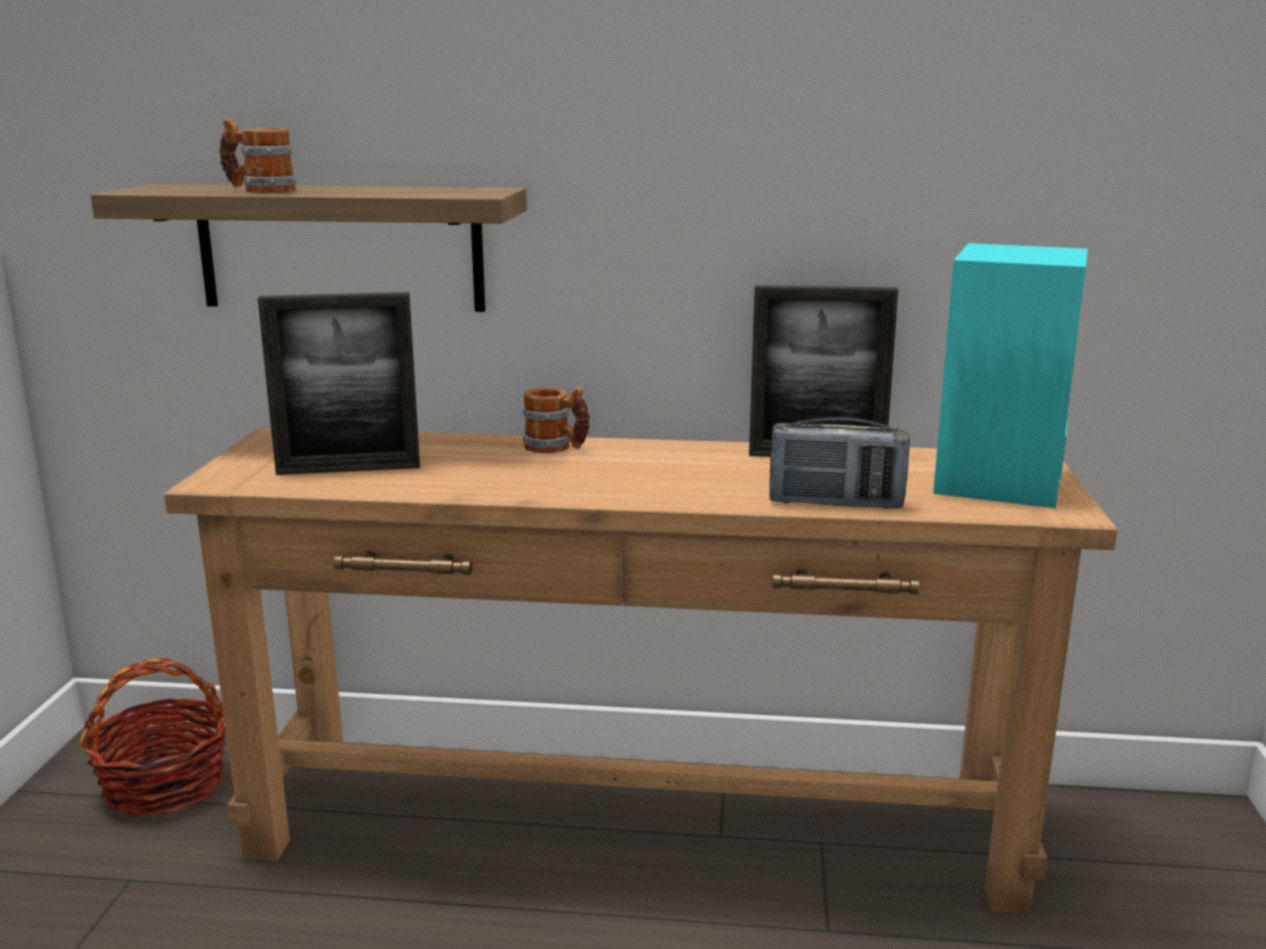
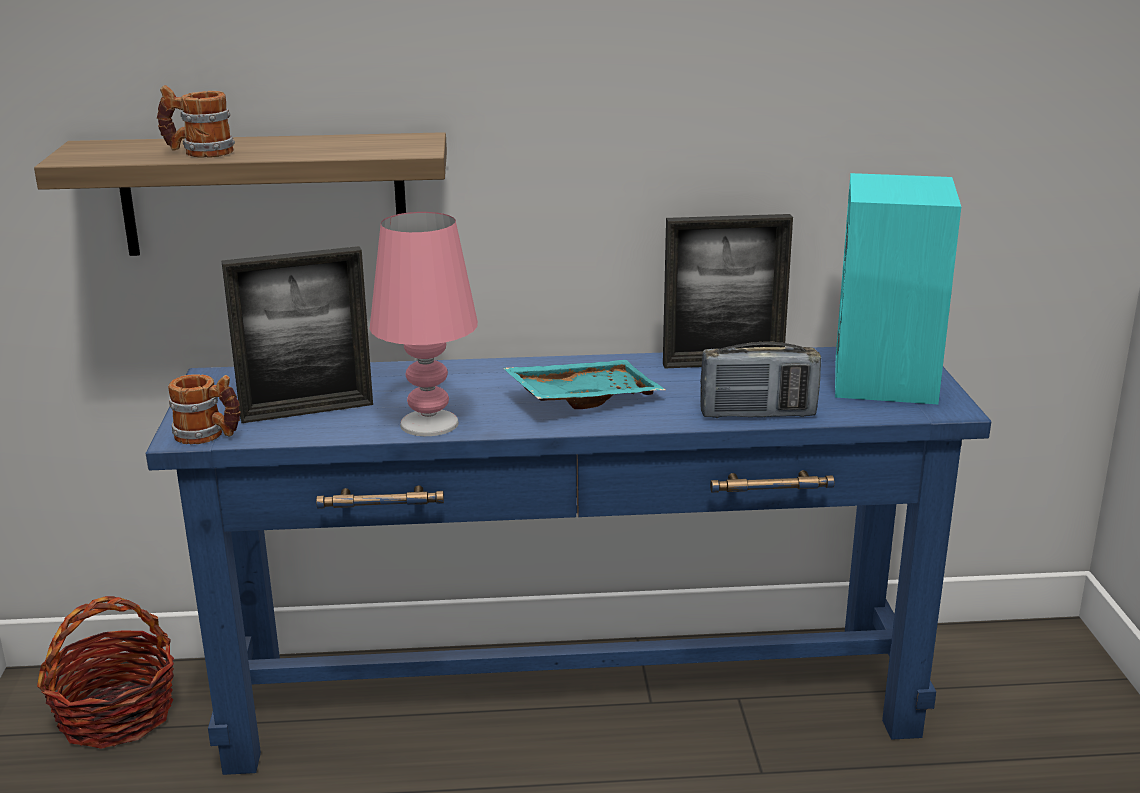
camera: 10 degrees left, 5 degrees up
brown console table [164,427,1118,914] -> blue console table [146,347,991,775]
mug [523,386,590,453] -> mug moved to [168,374,241,445]
none -> pink table lamp [370,212,478,436]
none -> turquoise tray [503,360,665,409]

